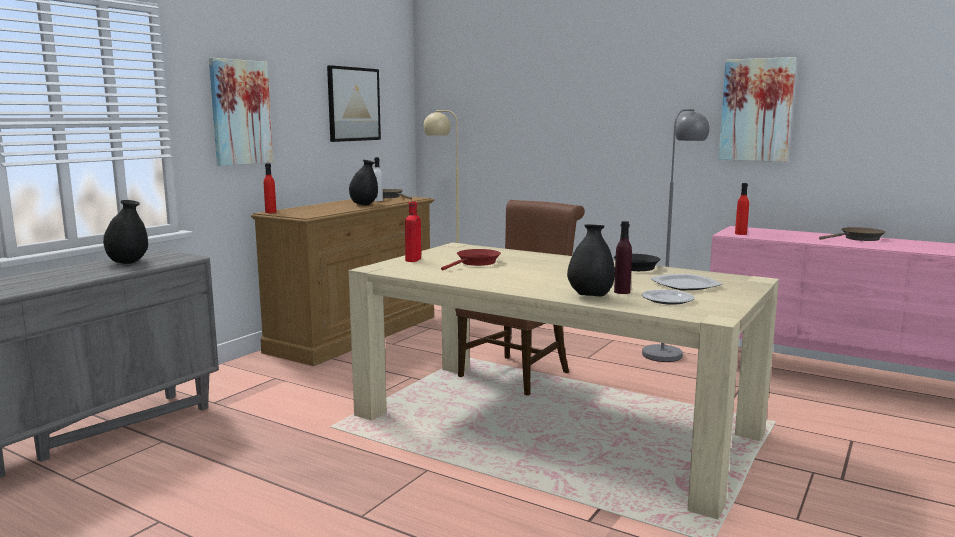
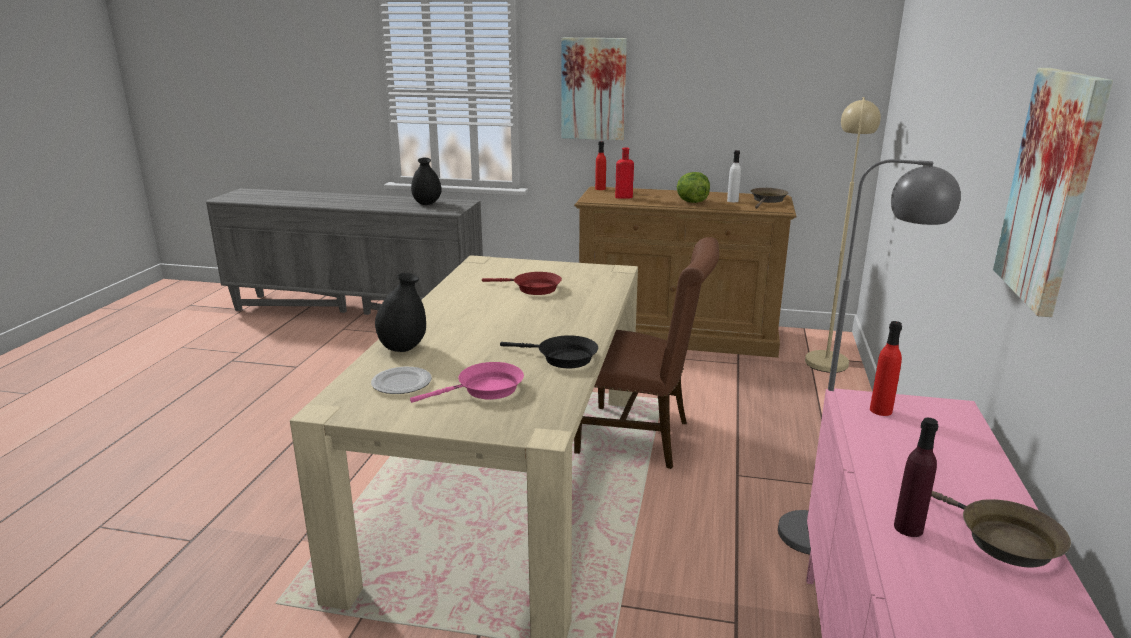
camera: 70 degrees right, 10 degrees up
picture [327,65,381,142] -> none
black vase [349,160,378,205] -> lettuce [677,172,710,203]
red bottle [405,202,421,262] -> red bottle moved to [615,148,634,199]
purple bottle [614,221,632,294] -> purple bottle moved to [894,418,938,537]
plate [650,274,722,290] -> pink frying pan [410,362,524,403]

